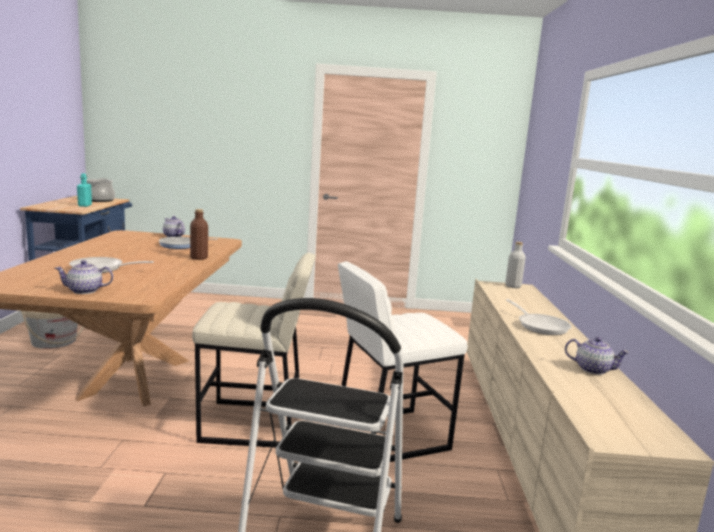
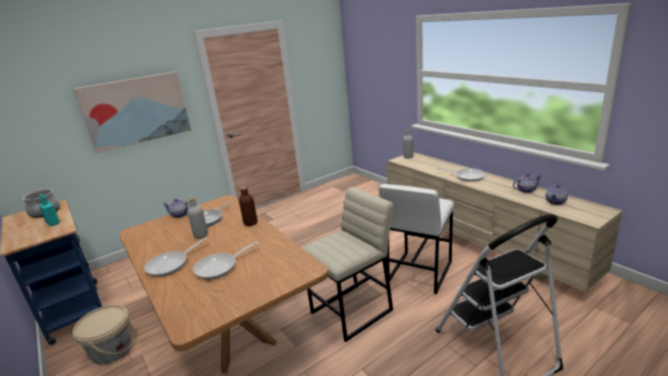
camera: 35 degrees left, 10 degrees up
teapot [55,260,113,294] -> teapot moved to [545,184,568,205]
none -> picture [73,71,191,153]
none -> frying pan [144,238,207,277]
none -> grey bottle [187,198,208,239]

